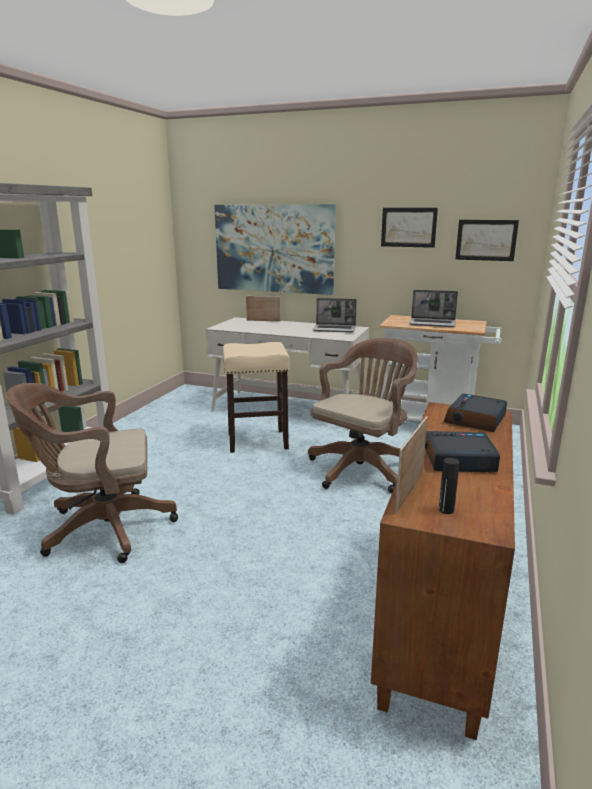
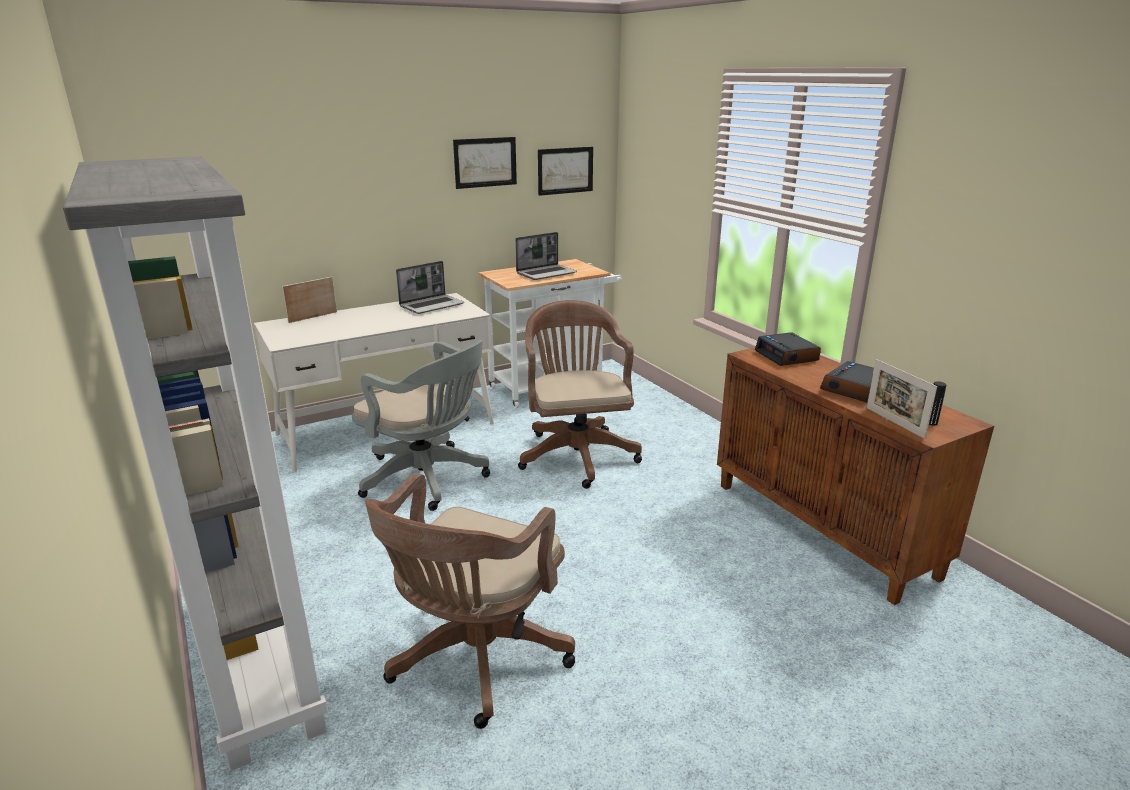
camera: 50 degrees left, 5 degrees up
picture [214,204,335,295] -> none
beige stool [223,342,289,453] -> grey office chair [352,340,490,511]

